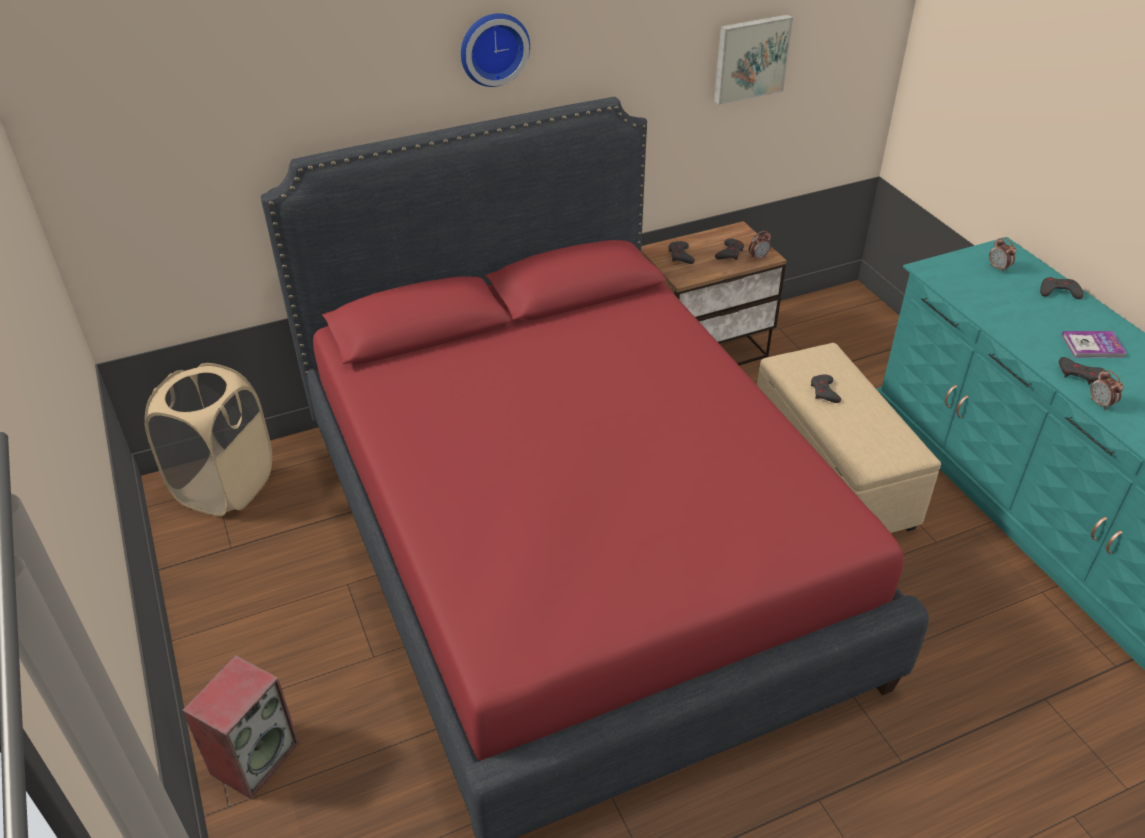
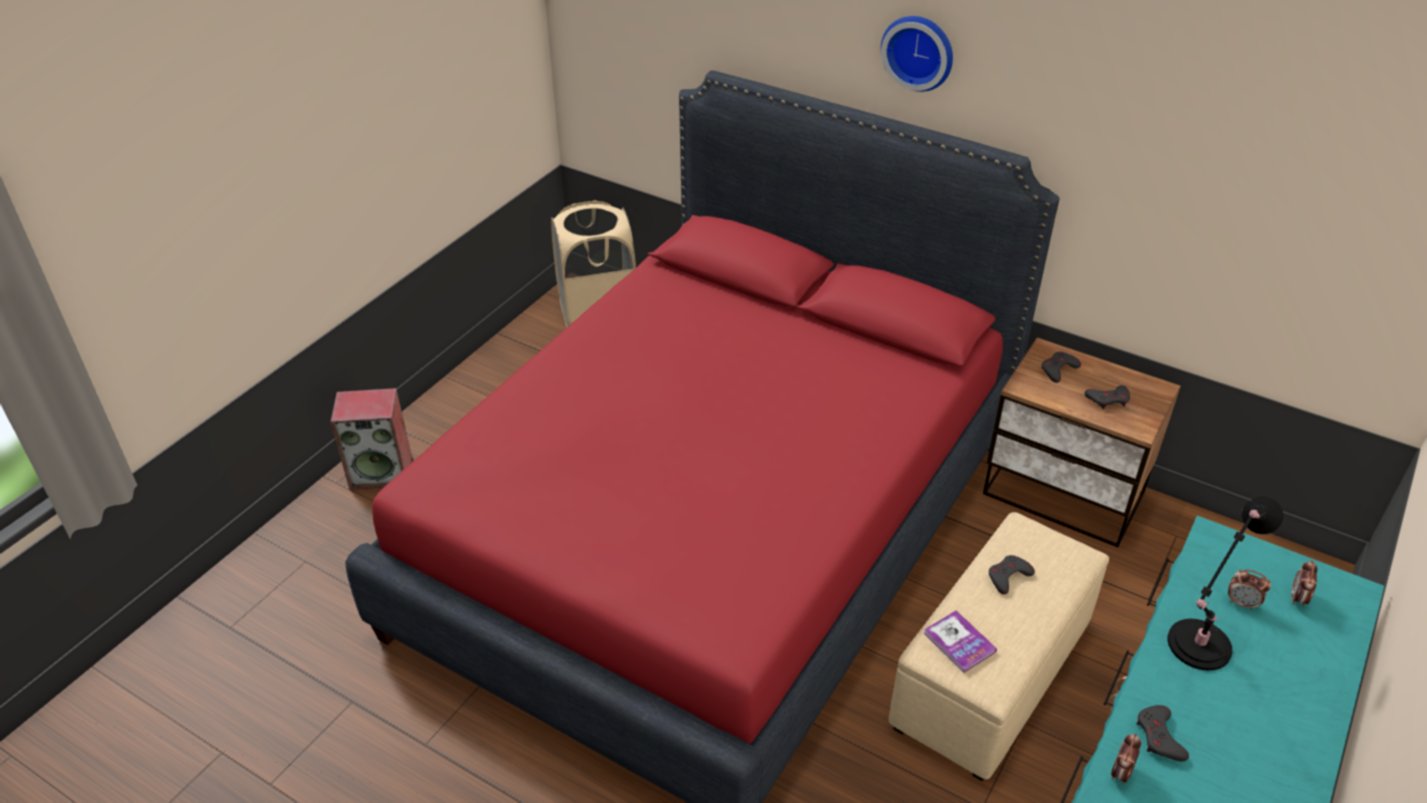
camera: 55 degrees right, 0 degrees up
picture [714,14,793,105] -> none
alarm clock [749,231,771,261] -> alarm clock moved to [1228,569,1271,611]
grey game controller [1040,277,1083,299] -> none
book [1062,331,1127,358] -> book moved to [923,610,997,673]
none -> black table lamp [1167,496,1283,671]

